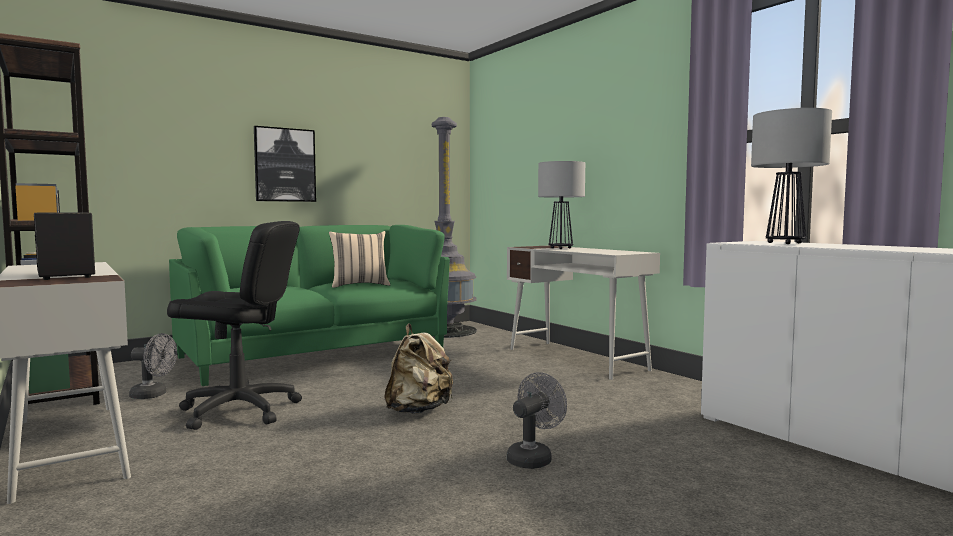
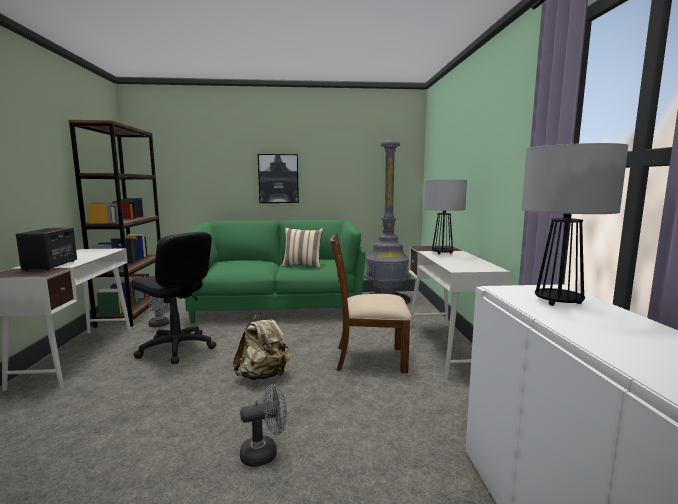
camera: 30 degrees right, 5 degrees up
none -> brown chair [330,233,412,373]

